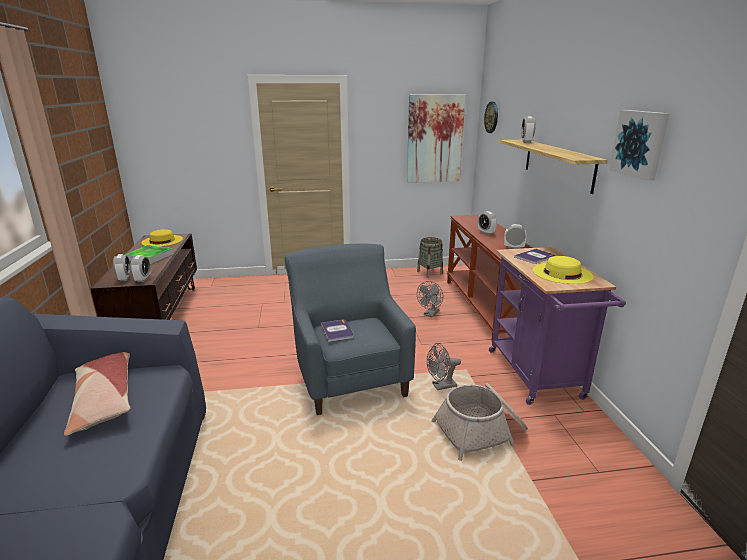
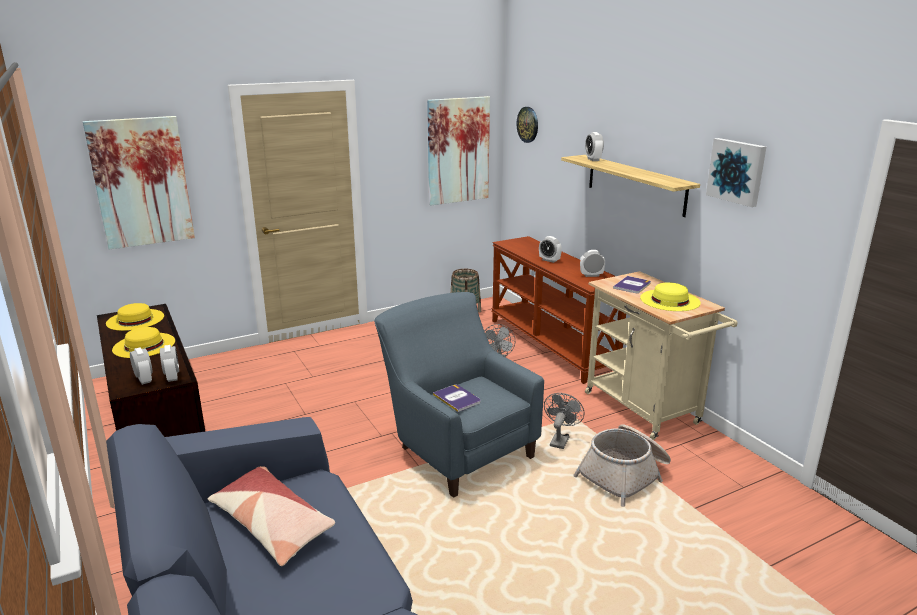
camera: 20 degrees left, 0 degrees up
tray [124,245,173,264] -> yellow hat [112,327,175,358]
grey fan [427,343,461,390] -> grey fan turned 150 degrees clockwise [544,393,585,449]
purple cart [489,247,626,405] -> beige cart [585,271,737,440]
none -> picture [83,116,195,249]

